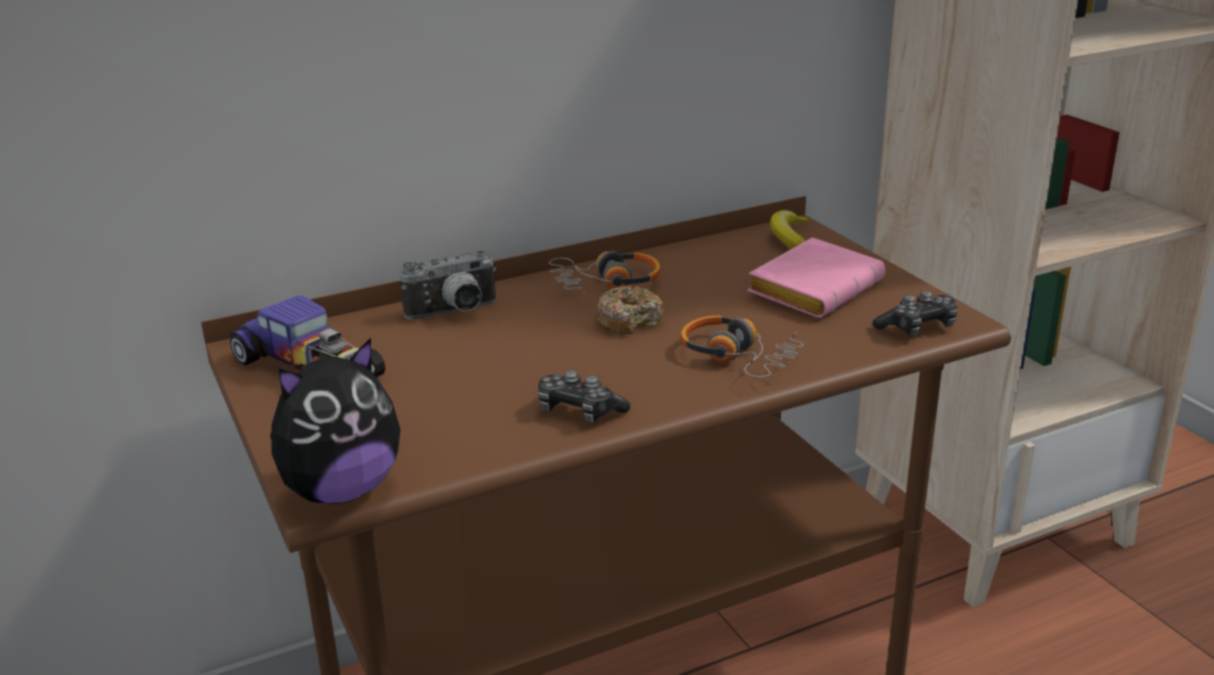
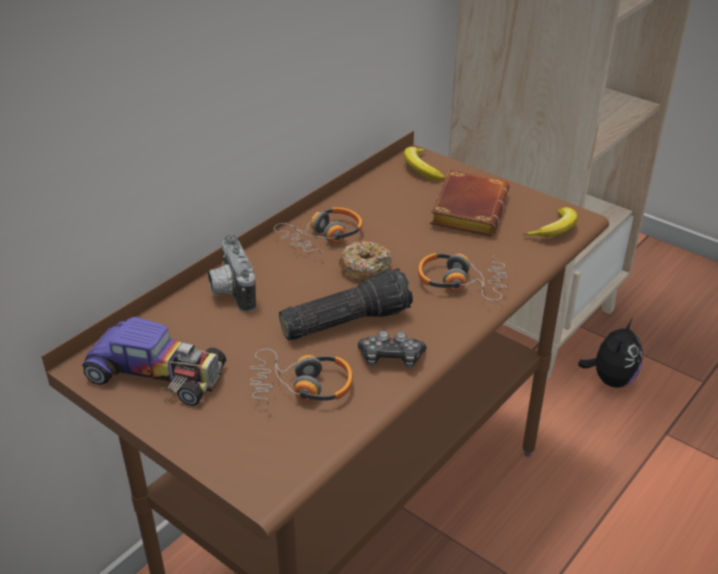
camera: 25 degrees left, 10 degrees up
plush toy [270,338,400,504] -> plush toy moved to [578,318,643,388]
camera [400,250,497,320] -> camera turned 120 degrees clockwise [208,235,256,312]
pink book [748,237,885,318] -> brown book [430,170,509,236]
game controller [873,291,958,336] -> banana [524,207,577,237]
none -> headphones [250,349,353,409]
none -> flashlight [279,268,413,340]

